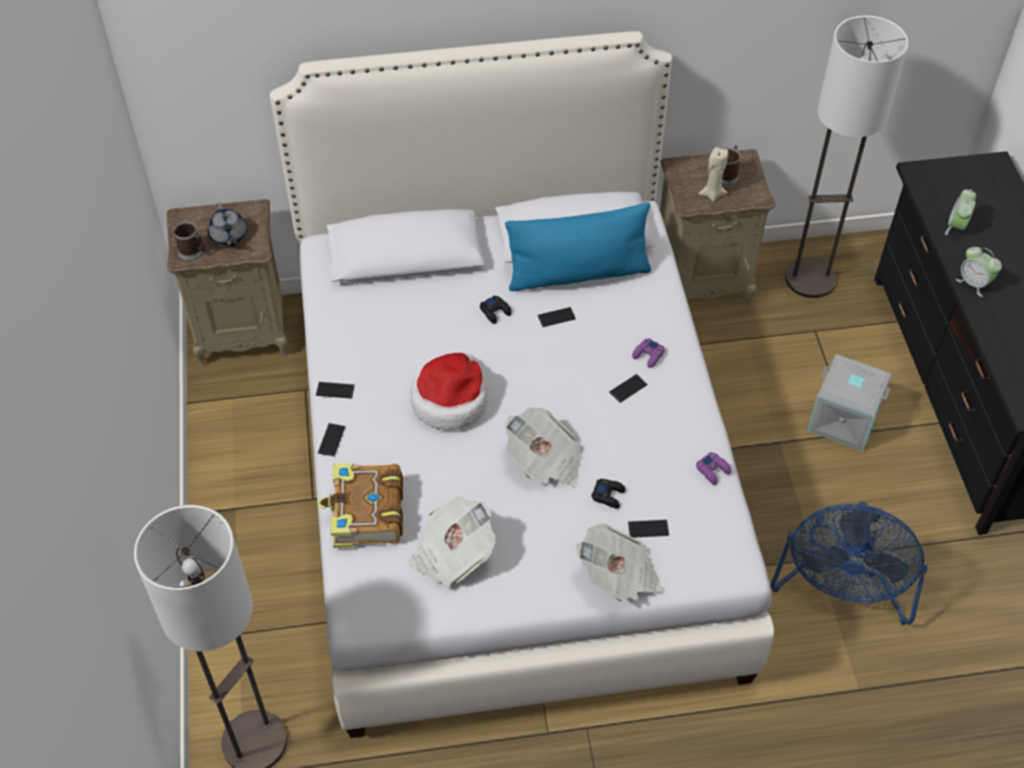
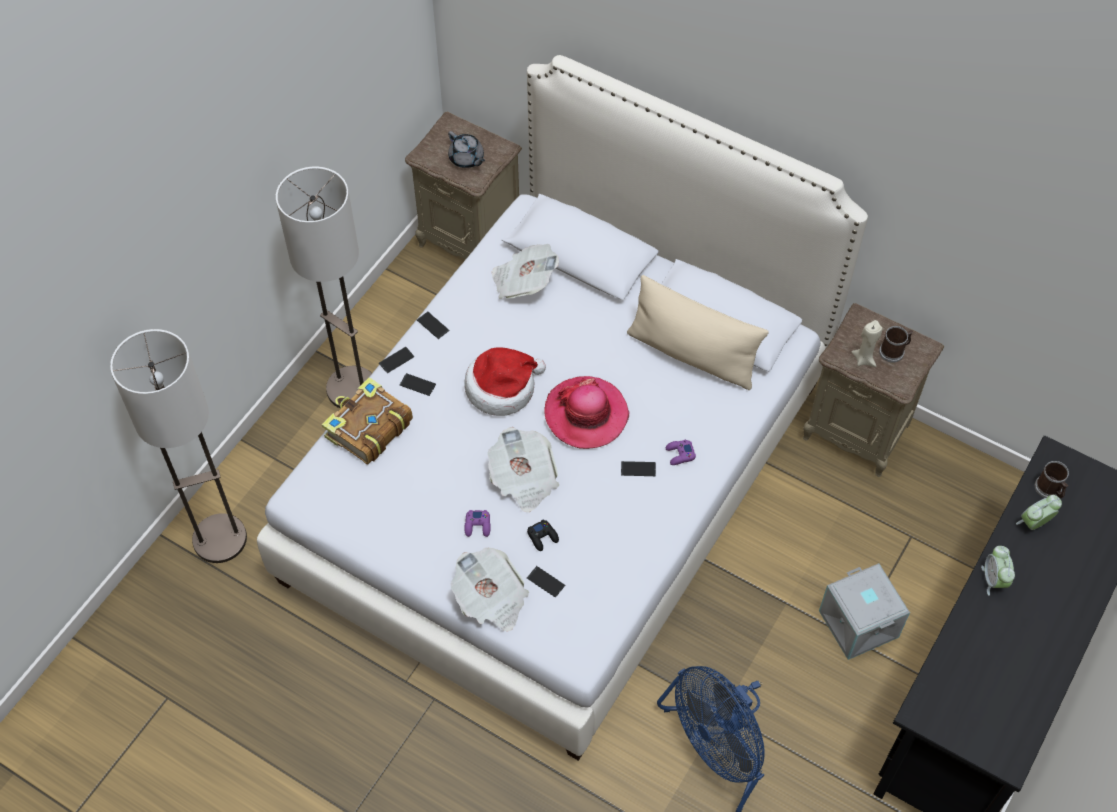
camera: 40 degrees right, 5 degrees up
mug [173,222,206,261] -> mug moved to [1035,461,1069,498]
grey teapot [208,202,247,246] -> grey teapot turned 60 degrees counterclockwise [448,131,485,168]
newspaper [409,496,496,588] -> newspaper moved to [491,244,559,299]
black game controller [480,295,512,324] -> none
blue pillow [505,203,651,291] -> beige pillow [627,275,769,390]
phone [538,307,576,327] -> phone moved to [400,373,436,396]
purple game controller [696,452,732,485] -> purple game controller moved to [465,510,491,537]
floor lamp [785,15,909,298] -> floor lamp moved to [275,166,372,408]
none -> hat [544,376,629,449]

